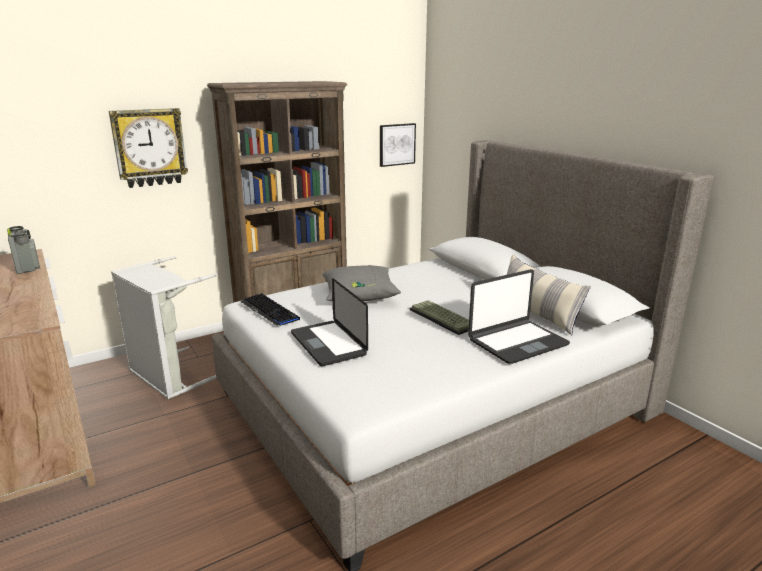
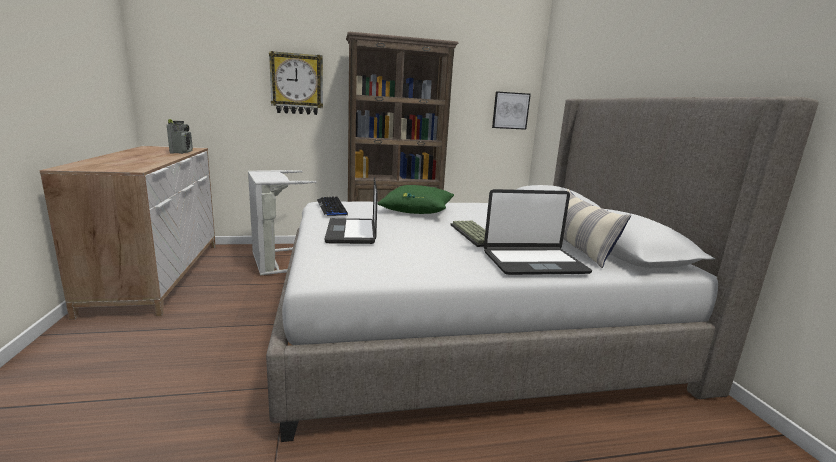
camera: 20 degrees right, 5 degrees down
grey pillow [322,265,401,301] -> green pillow [377,185,454,214]

